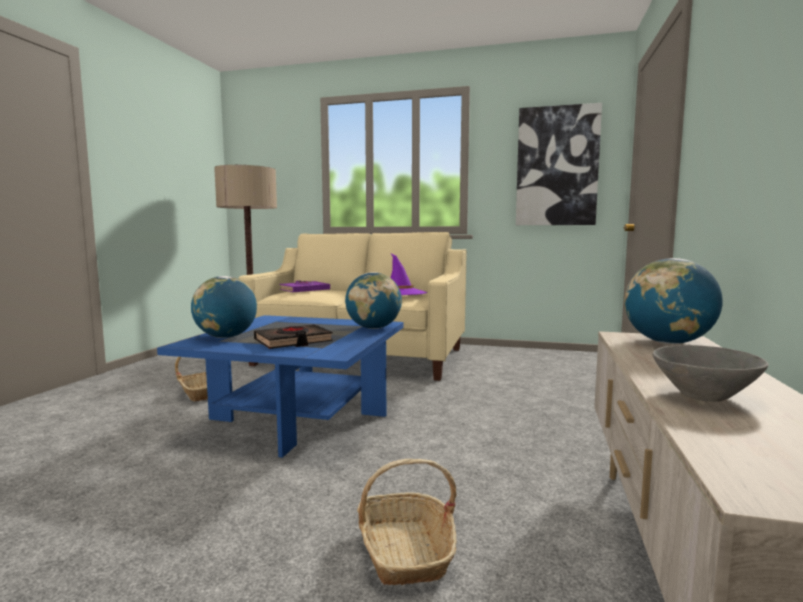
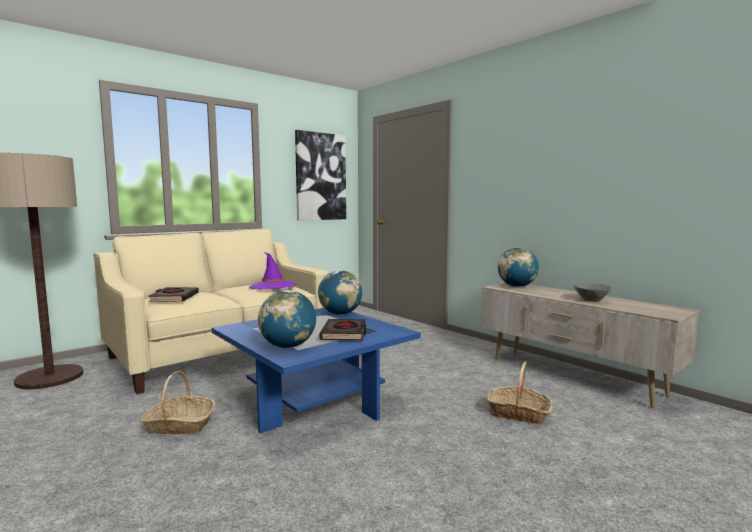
camera: 55 degrees left, 0 degrees up
purple book [280,281,330,292] -> black book [149,287,199,302]

